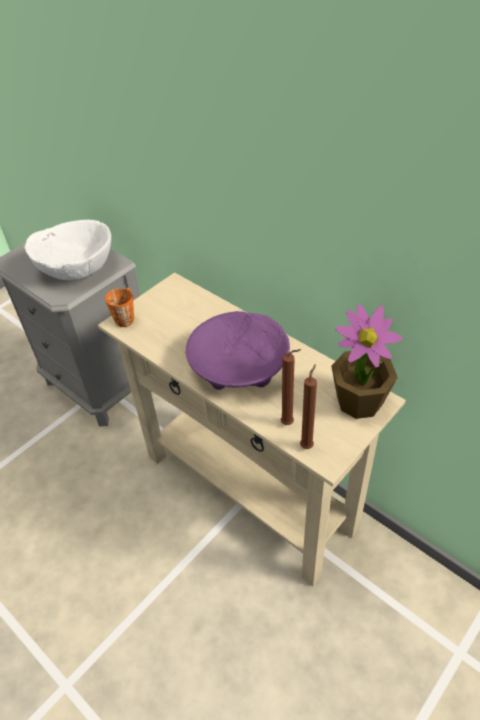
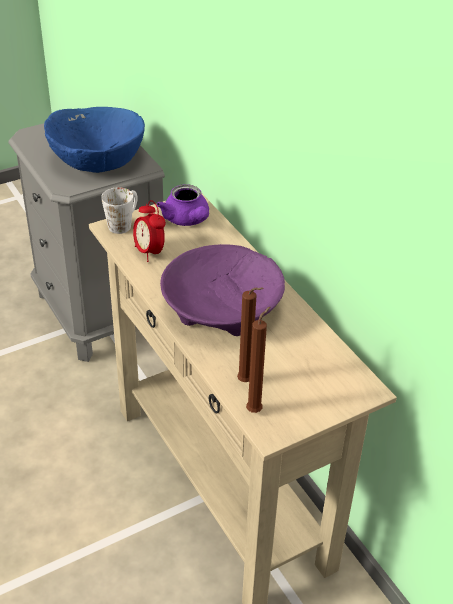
camera: 15 degrees right, 5 degrees down
white bowl [25,220,111,280] -> blue bowl [44,107,145,173]
orange mug [105,288,134,327] -> white mug [101,187,138,234]
potted plant [331,304,402,419] -> none
none -> alarm clock [133,200,166,262]
none -> purple teapot [157,184,209,226]

